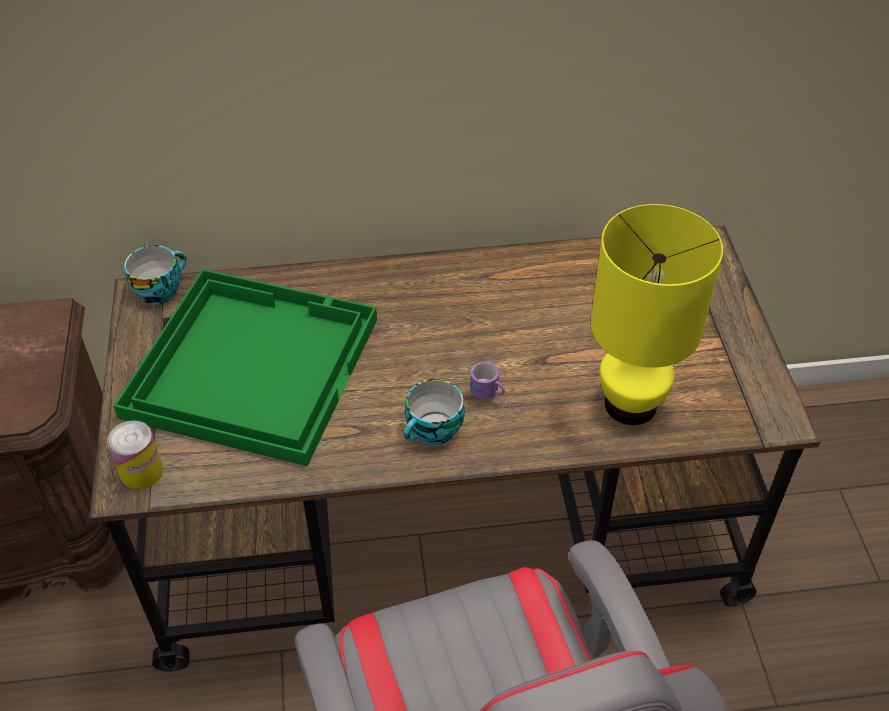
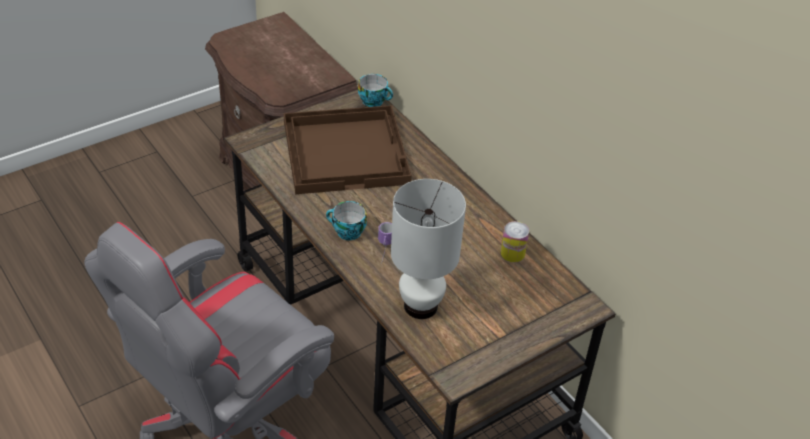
camera: 60 degrees right, 5 degrees down
can [107,420,163,490] -> can moved to [501,221,529,262]
green tray [113,269,377,466] -> brown tray [284,105,412,194]
yellow table lamp [591,204,723,425] -> white table lamp [391,179,466,319]

